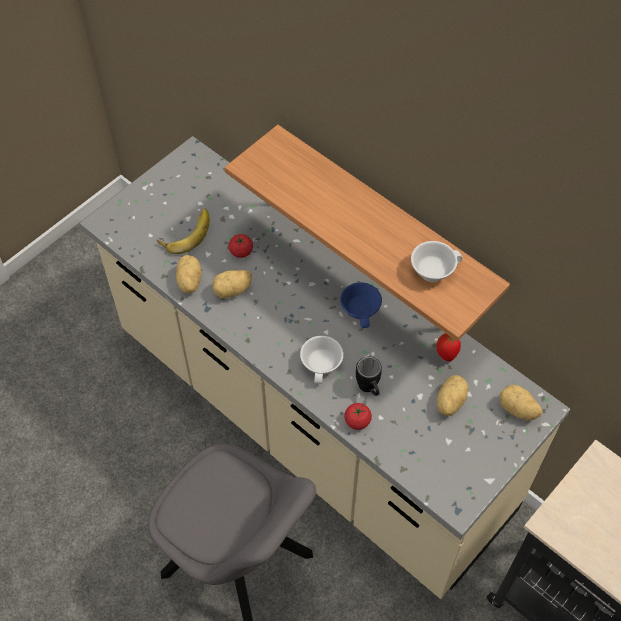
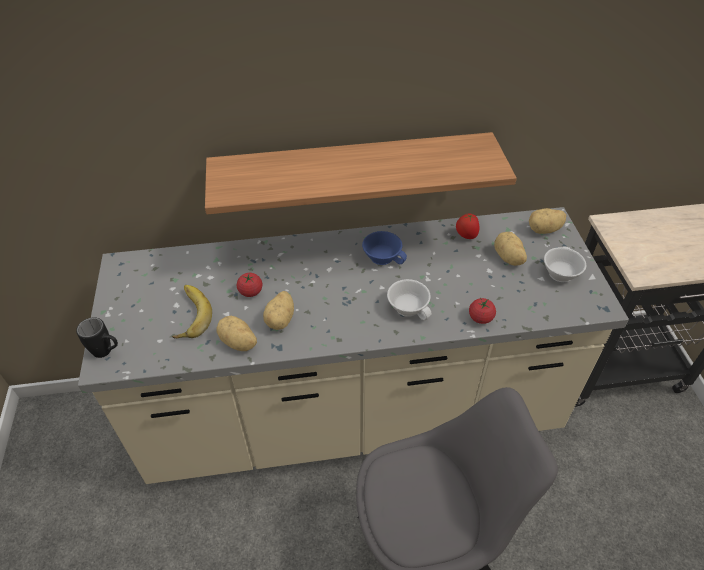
camera: 50 degrees left, 10 degrees down
black mug [356,357,382,396] -> black mug moved to [76,317,118,358]
white cup [411,241,462,282] -> white cup moved to [544,246,586,282]

